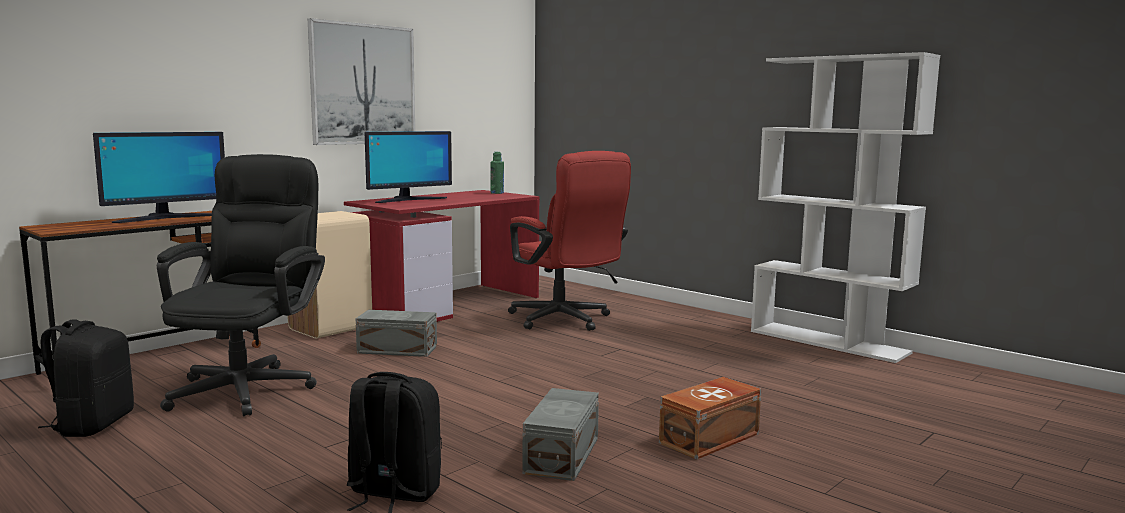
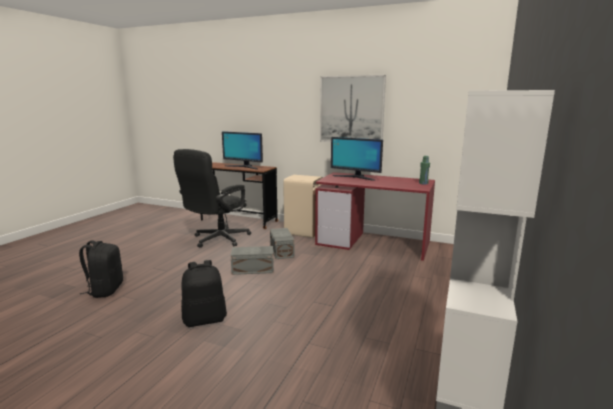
camera: 70 degrees right, 5 degrees up
black backpack [38,319,134,437] -> black backpack moved to [181,260,227,327]
black office chair [157,154,325,416] -> black office chair turned 135 degrees clockwise [173,149,251,248]
red office chair [508,151,631,331] -> none
grey storage box [523,388,599,481] -> grey storage box moved to [231,246,274,275]
brown storage box [659,377,761,460] -> none

